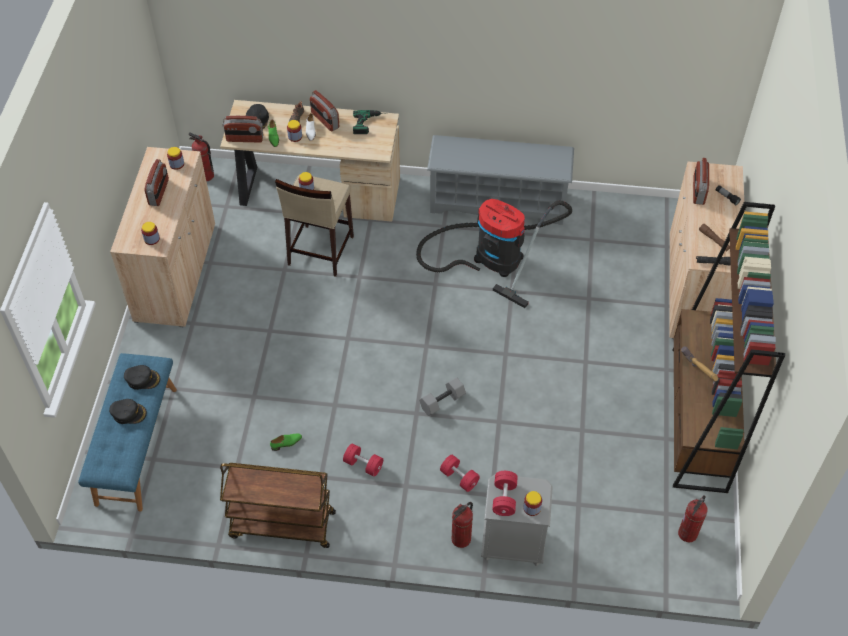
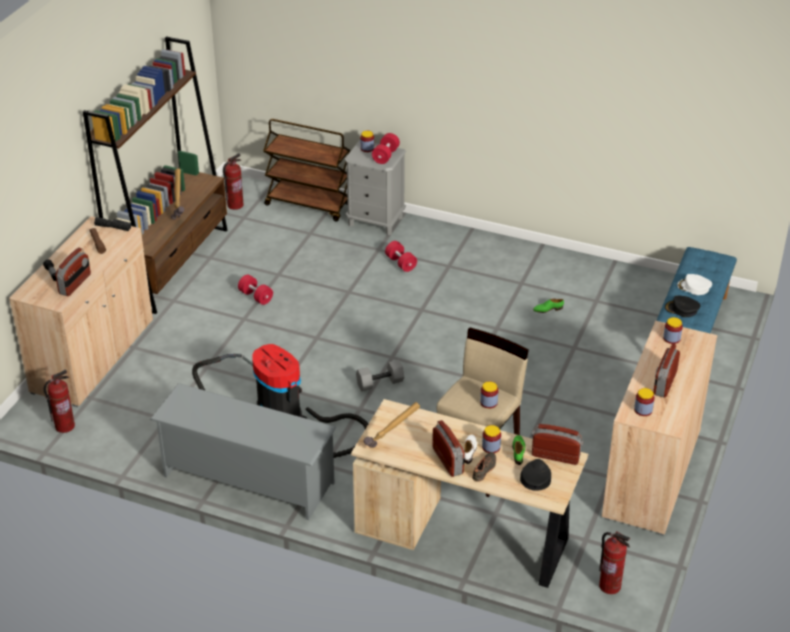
camera: 165 degrees left, 15 degrees down
black cap [109,399,147,424] -> white cap [677,274,712,295]
brown cart [220,463,336,548] -> brown cart moved to [263,119,350,222]
red dumbbell [343,443,383,477] -> red dumbbell moved to [238,274,273,305]
power drill [353,110,388,134] -> hammer [363,402,420,448]
grey dumbbell [419,377,466,416] -> grey dumbbell moved to [356,360,404,391]
fire extinguisher [452,502,473,548] -> fire extinguisher moved to [44,370,75,433]

